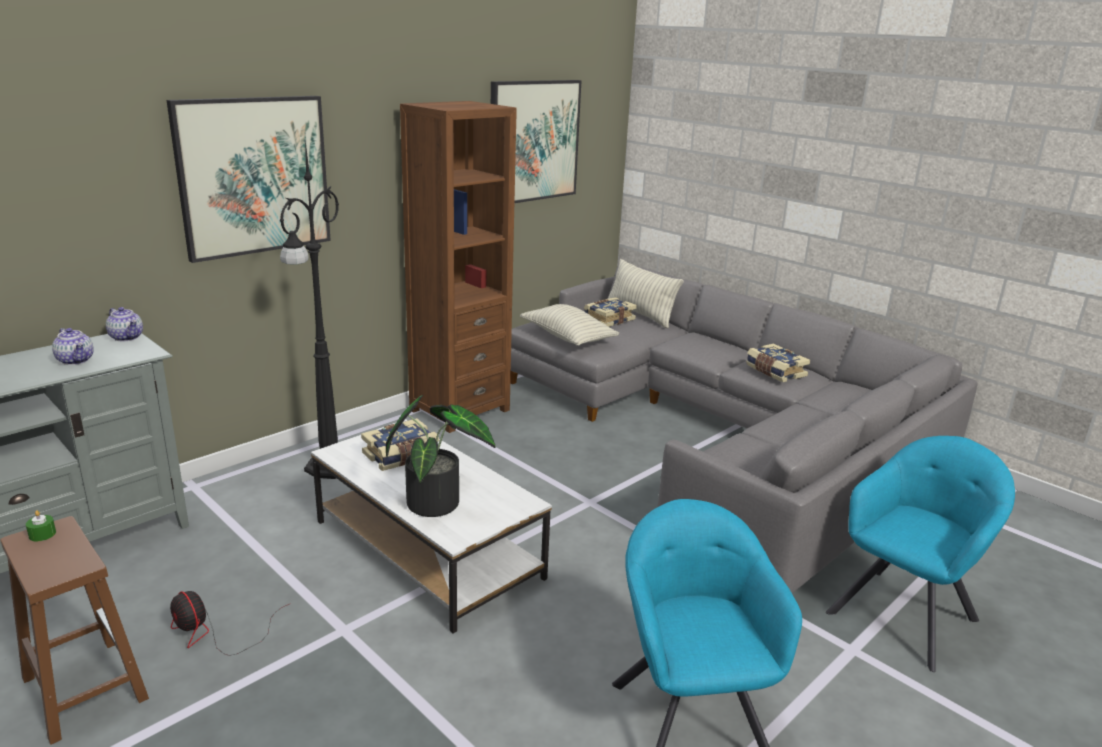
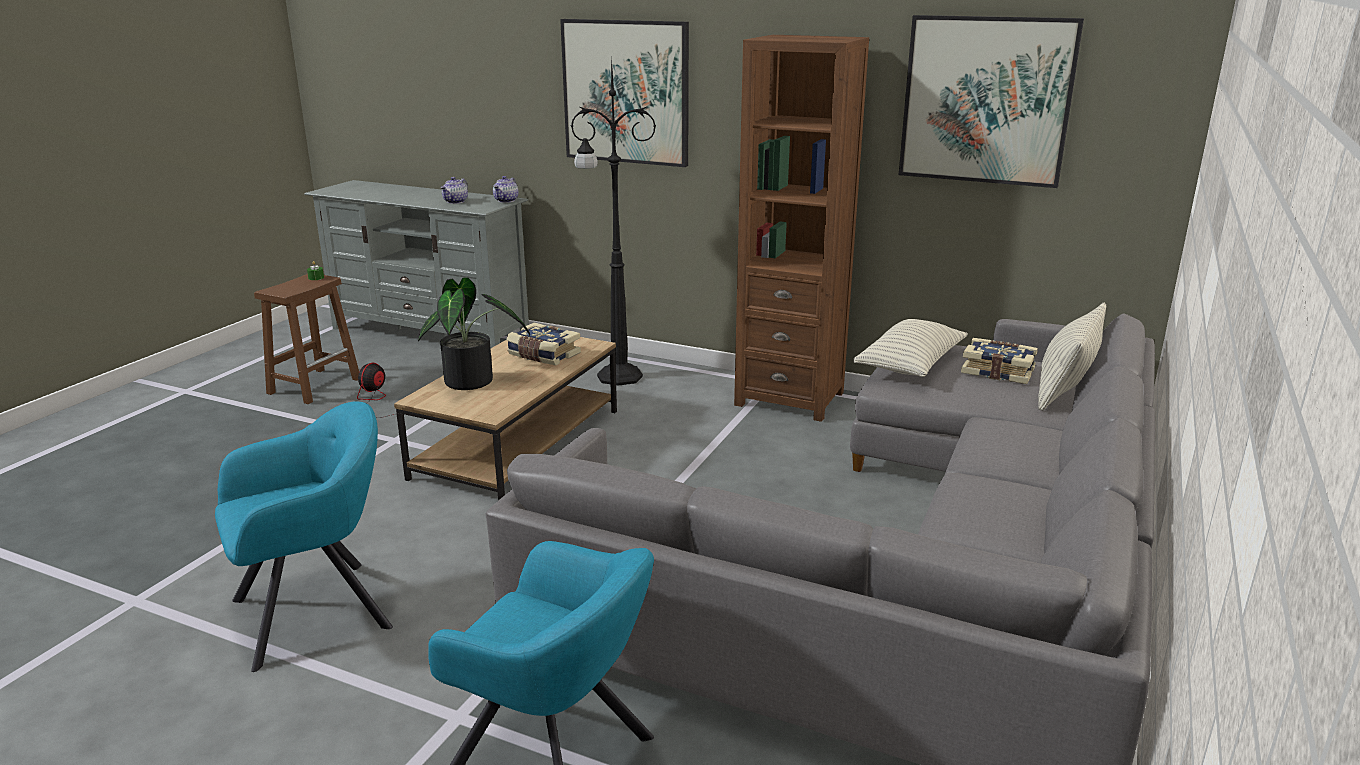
camera: 70 degrees right, 0 degrees up
white coffee table [311,419,552,634] -> brown coffee table [394,337,617,500]
book [746,343,810,382] -> none

